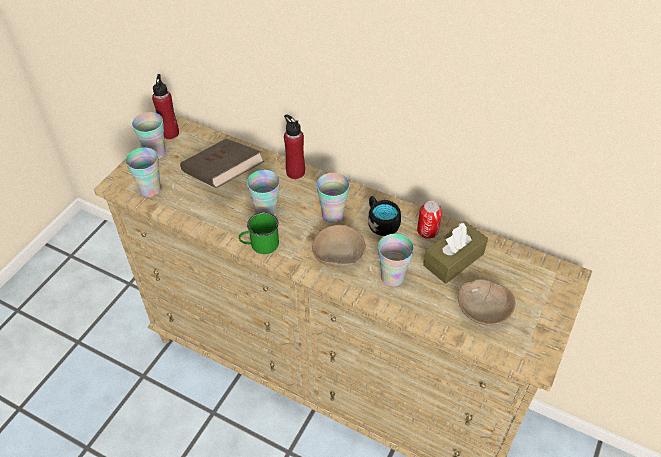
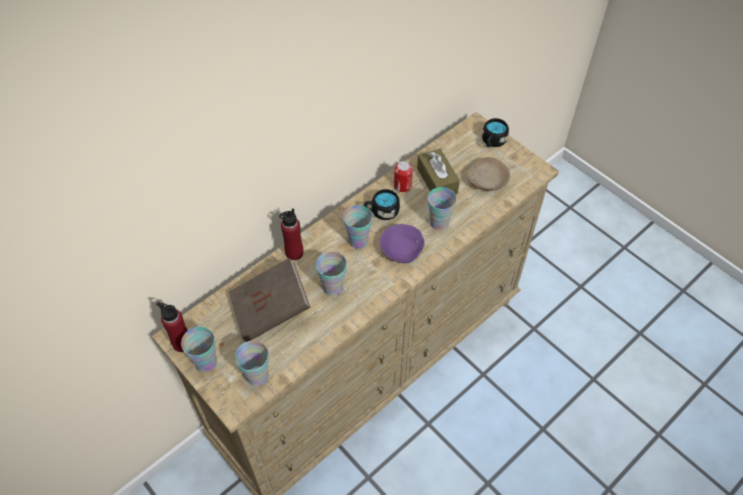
camera: 70 degrees left, 5 degrees up
green mug [239,212,279,254] -> none
beige bowl [312,225,366,267] -> purple bowl [380,224,425,263]
none -> black mug [482,118,509,147]

